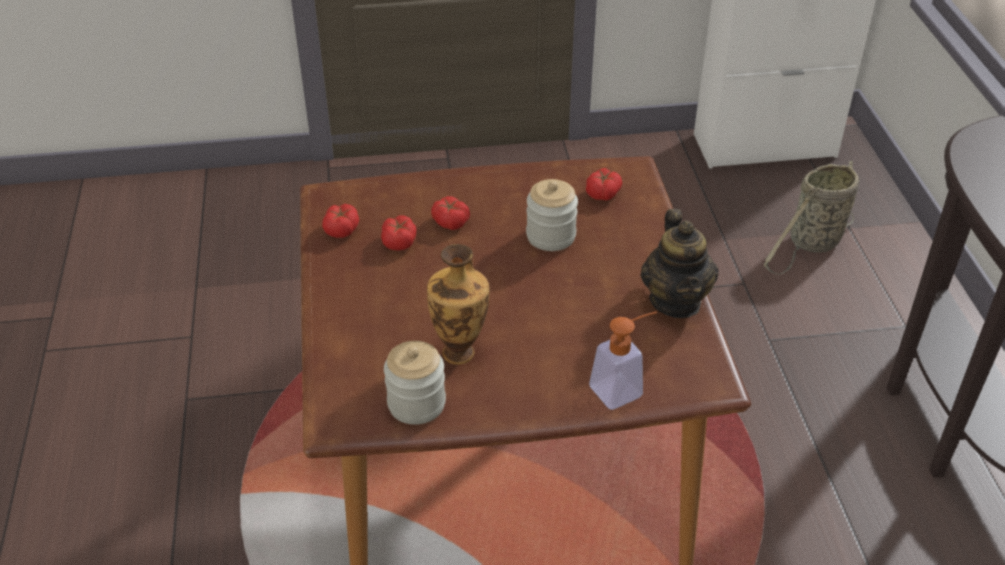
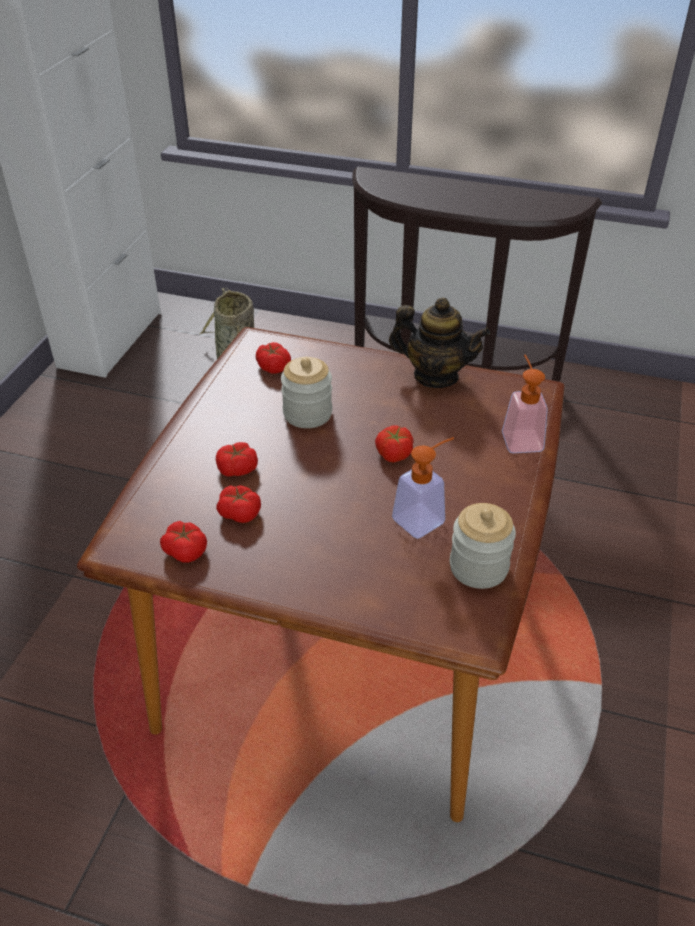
camera: 65 degrees left, 0 degrees up
vase [427,244,489,365] -> soap dispenser [392,437,454,539]
none -> tomato [375,425,414,462]

